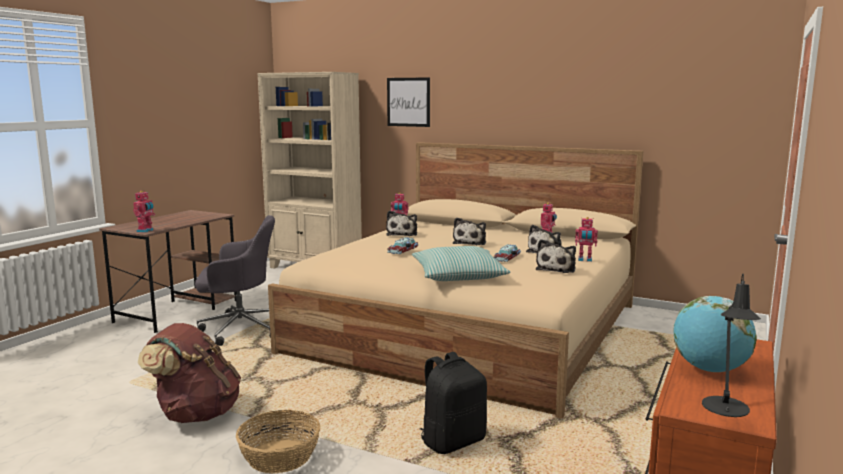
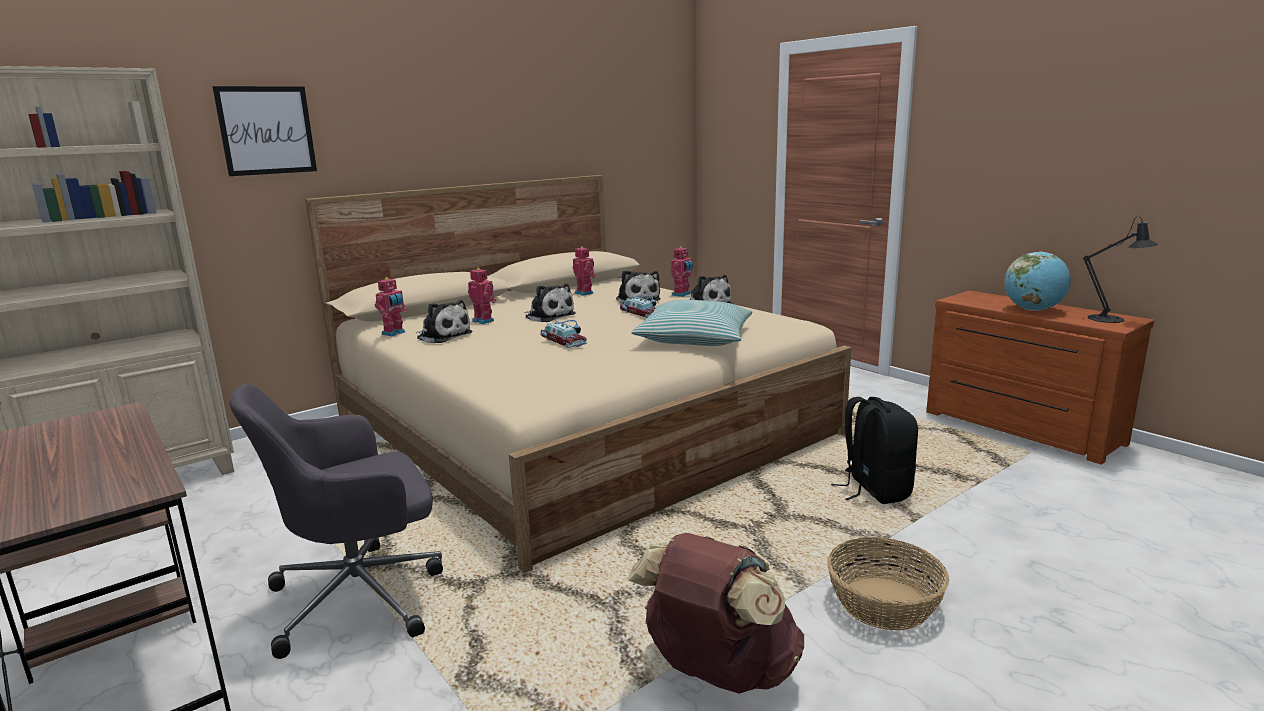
camera: 65 degrees left, 5 degrees up
toy robot [133,191,155,233] -> toy robot moved to [468,268,496,324]
grey office chair [195,215,275,346] -> grey office chair turned 135 degrees counterclockwise [229,384,443,659]

